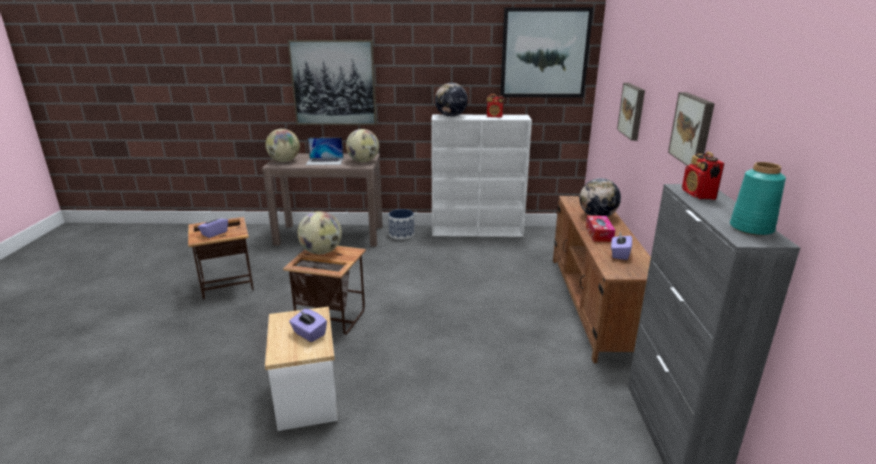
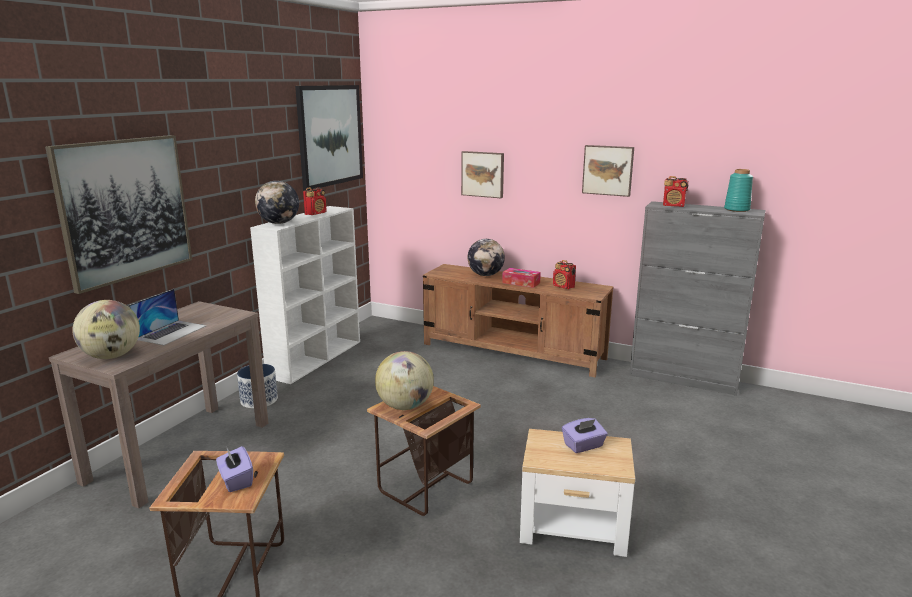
camera: 65 degrees left, 5 degrees down
globe [346,129,379,162] -> none
purple tissue box [611,231,632,260] -> radio [553,260,576,289]

